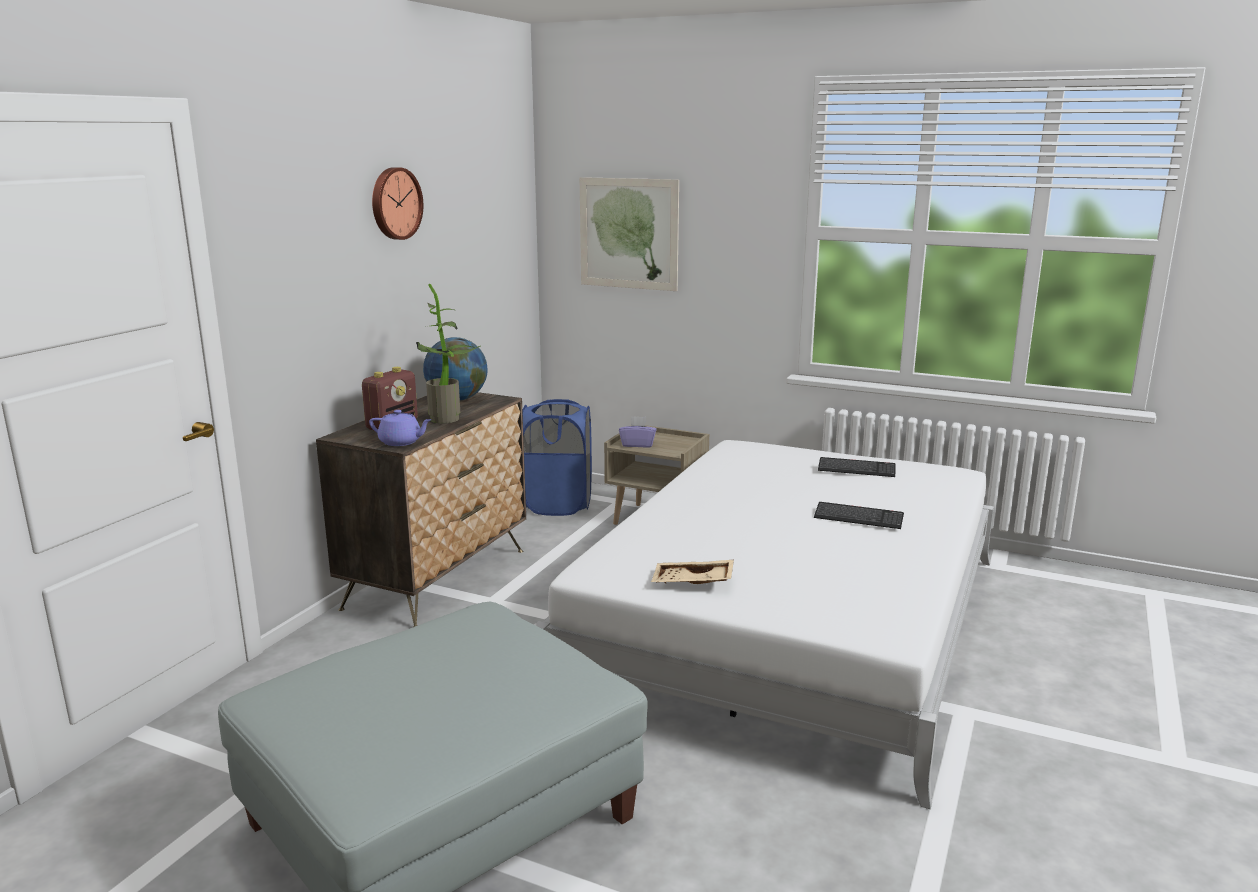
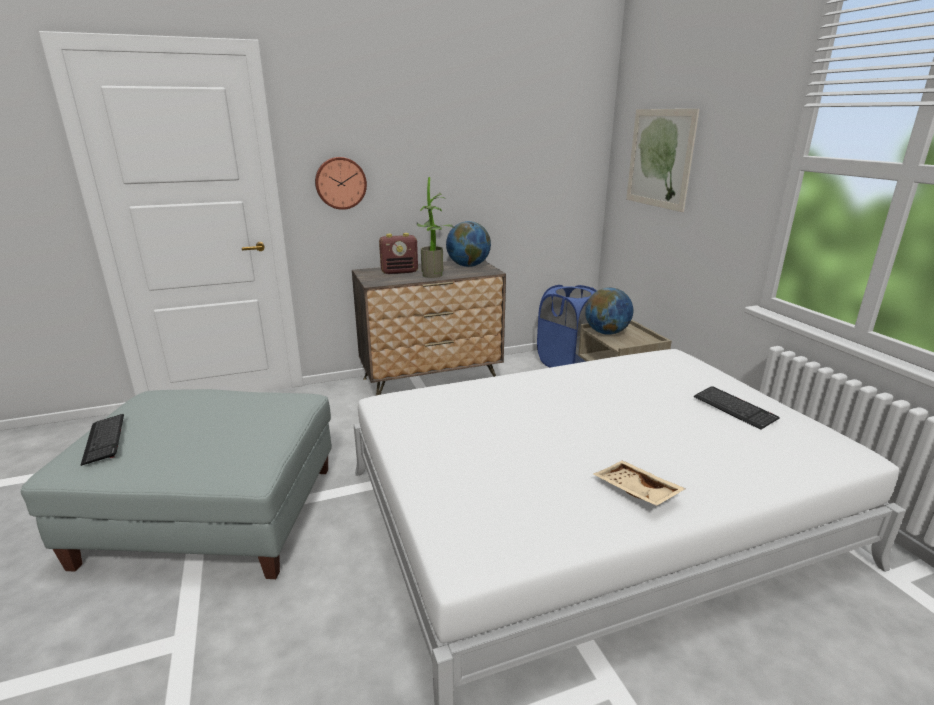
camera: 45 degrees right, 5 degrees up
purple teapot [369,410,432,446] -> none
wall clock [372,167,423,240] -> wall clock moved to [315,157,367,210]
purple tissue box [619,416,657,448] -> globe [585,288,633,335]
beige tray [651,560,734,584] -> beige tray moved to [593,461,686,506]
keyboard [814,502,904,529] -> keyboard moved to [81,414,124,466]

